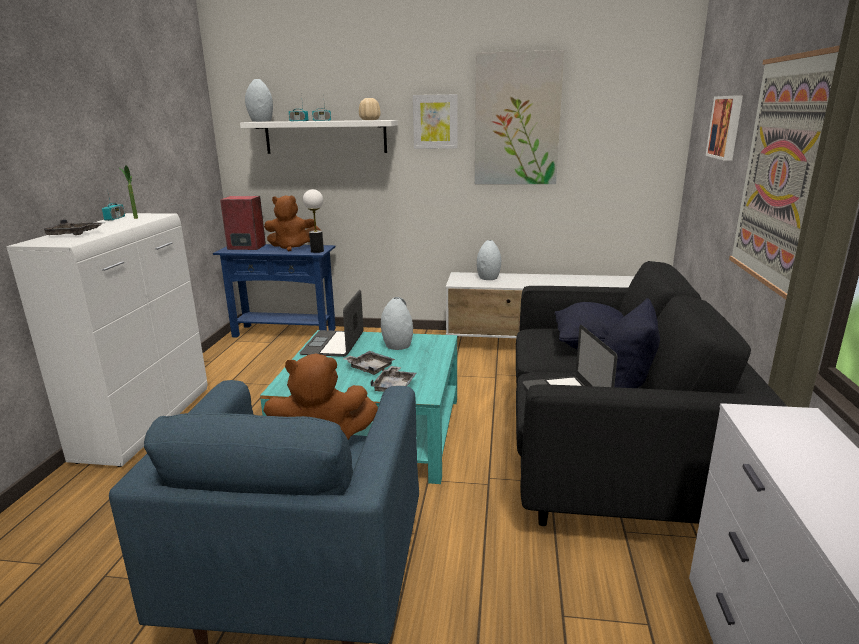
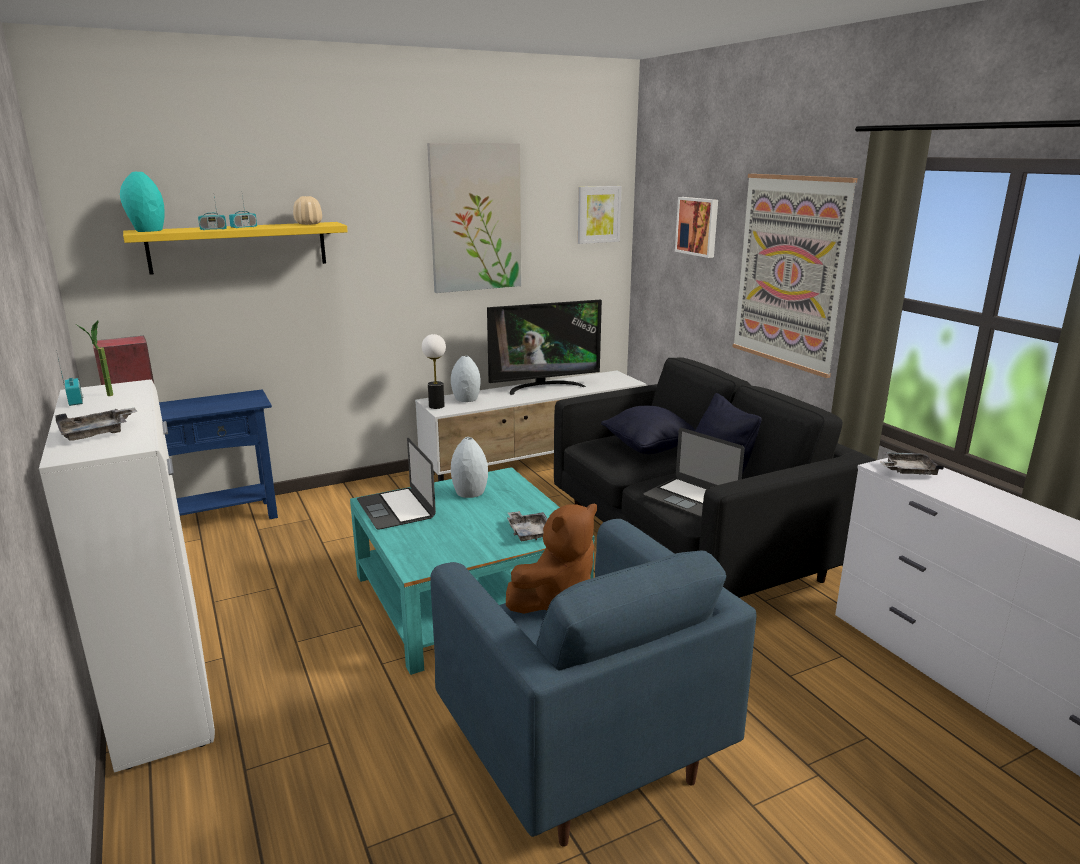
camera: 35 degrees left, 0 degrees up
white shelf [240,120,398,154] -> yellow shelf [123,222,348,275]
grey vase [245,79,273,122] -> turquoise vase [120,172,165,232]
brown plush toy [264,196,323,251] -> none
table lamp [303,189,324,253] -> table lamp moved to [422,334,446,409]
grey tray [343,351,395,375] -> grey tray moved to [880,452,944,475]
picture [413,94,458,149] -> picture moved to [578,186,622,244]
none -> television [487,300,602,395]

